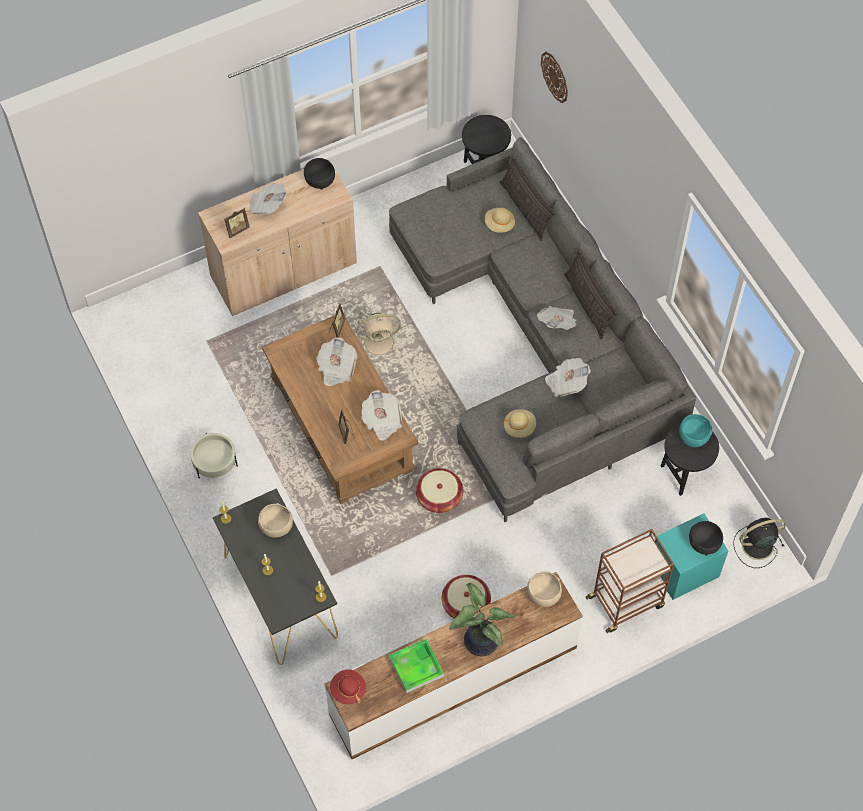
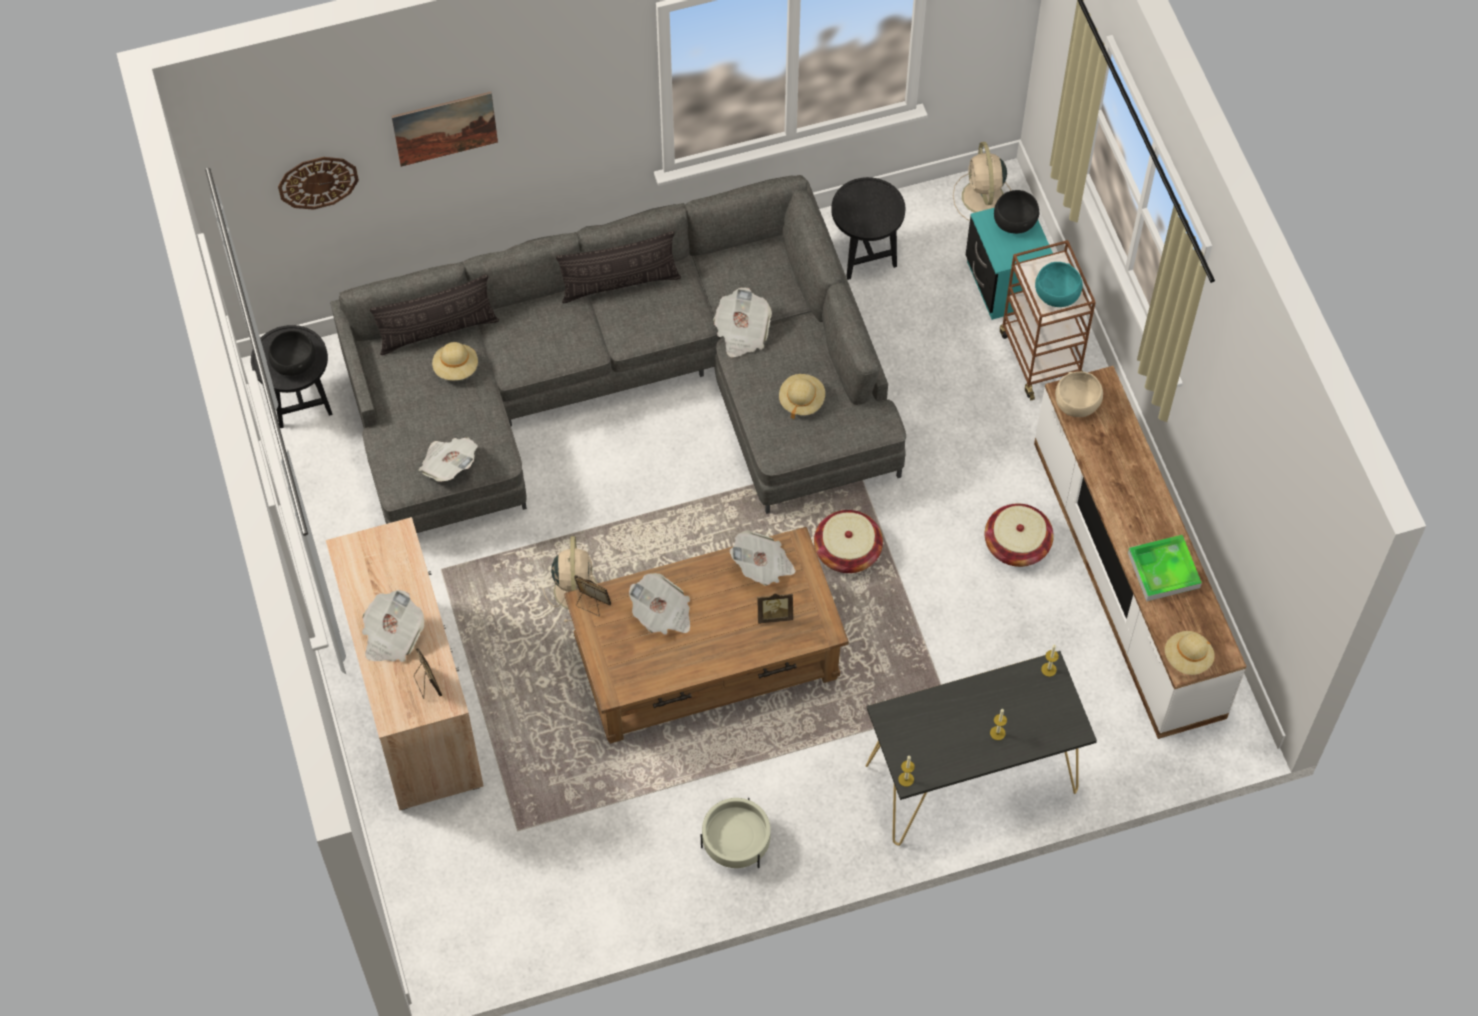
camera: 80 degrees left, 0 degrees up
beige bowl [258,503,293,537] -> none
black bowl [304,158,335,190] -> black bowl moved to [268,330,315,376]
red hat [330,669,366,705] -> beige hat [1165,631,1215,675]
potted plant [449,583,516,656] -> none
newspaper [537,306,577,330] -> newspaper moved to [419,437,478,482]
turquoise bowl [679,414,712,447] -> turquoise bowl moved to [1035,262,1083,307]
black fan [733,518,786,568] -> beige fan [953,142,1012,221]
none -> picture [391,92,498,167]

